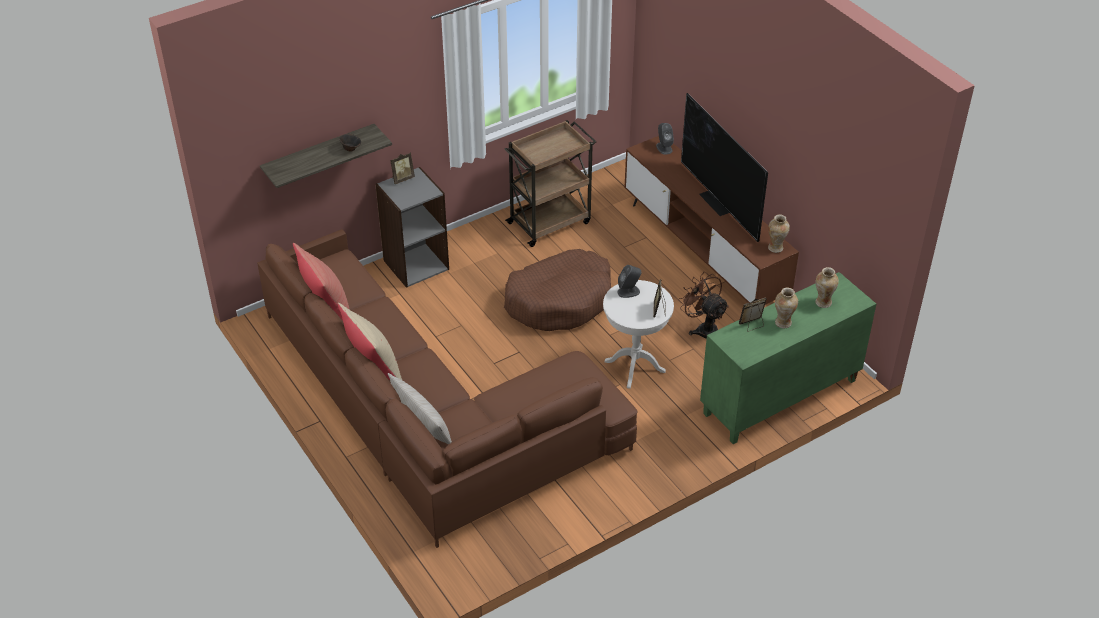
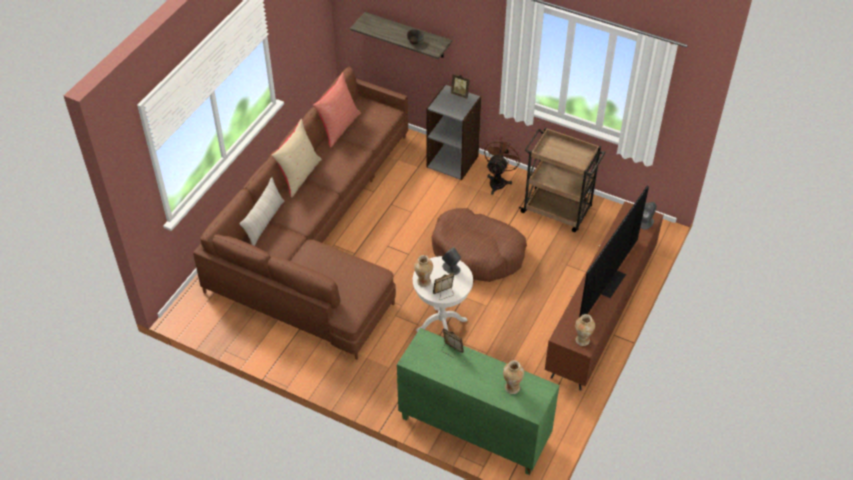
camera: 60 degrees right, 5 degrees up
brown fan [678,272,729,338] -> brown fan moved to [484,138,522,195]
vase [775,288,798,328] -> vase moved to [414,255,433,287]

